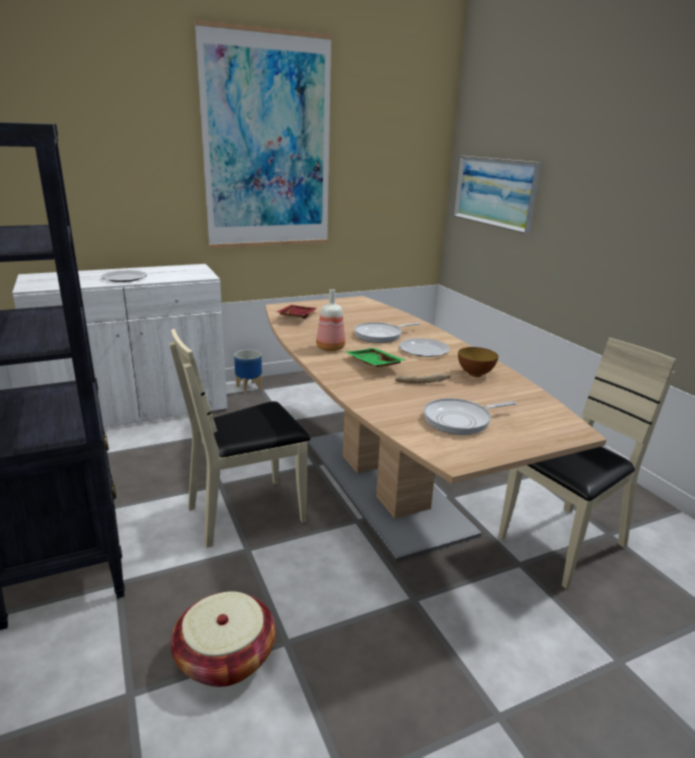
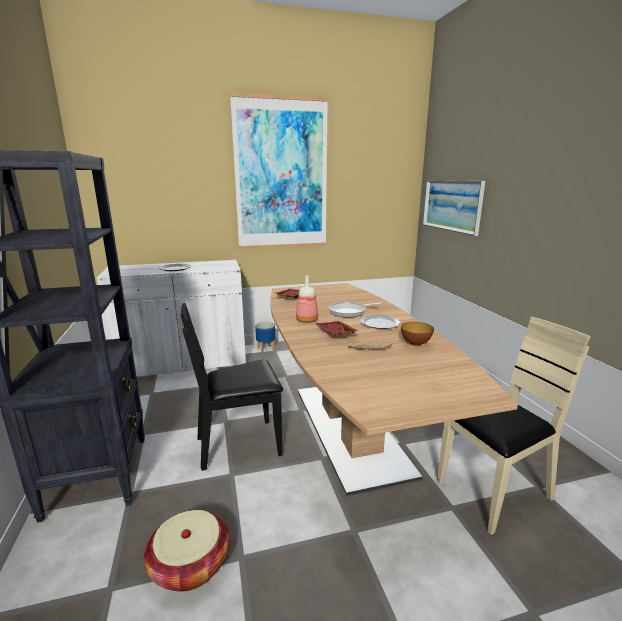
camera: 10 degrees right, 5 degrees down
beige chair [169,329,310,548] -> black chair [181,303,283,471]
green tray [345,348,405,367] -> red tray [315,321,359,336]
frying pan [424,398,517,435] -> none

